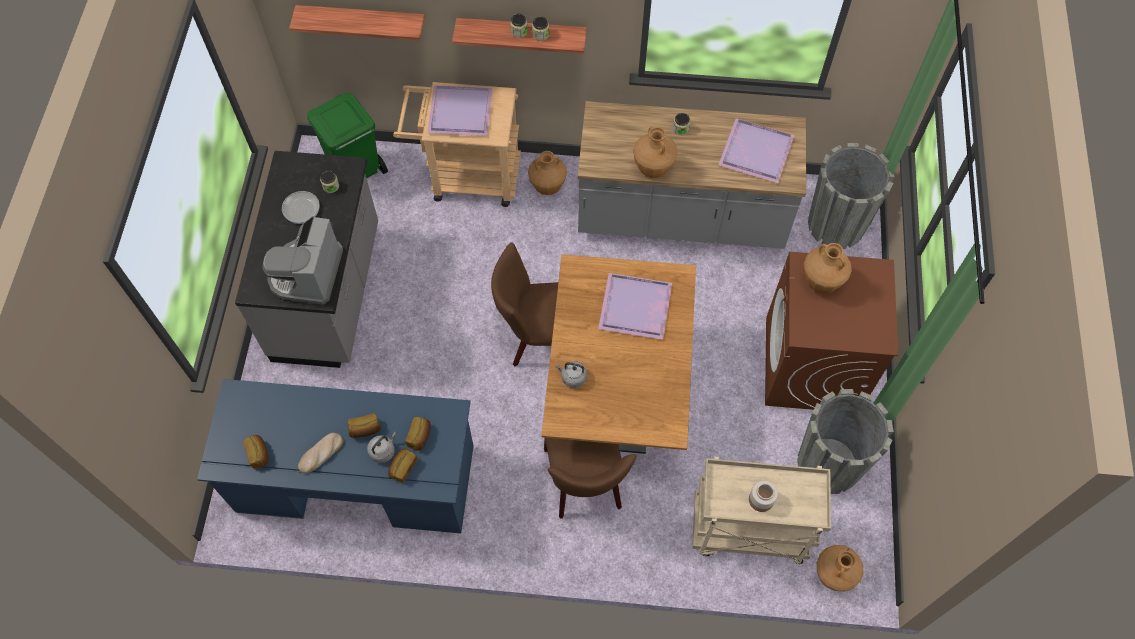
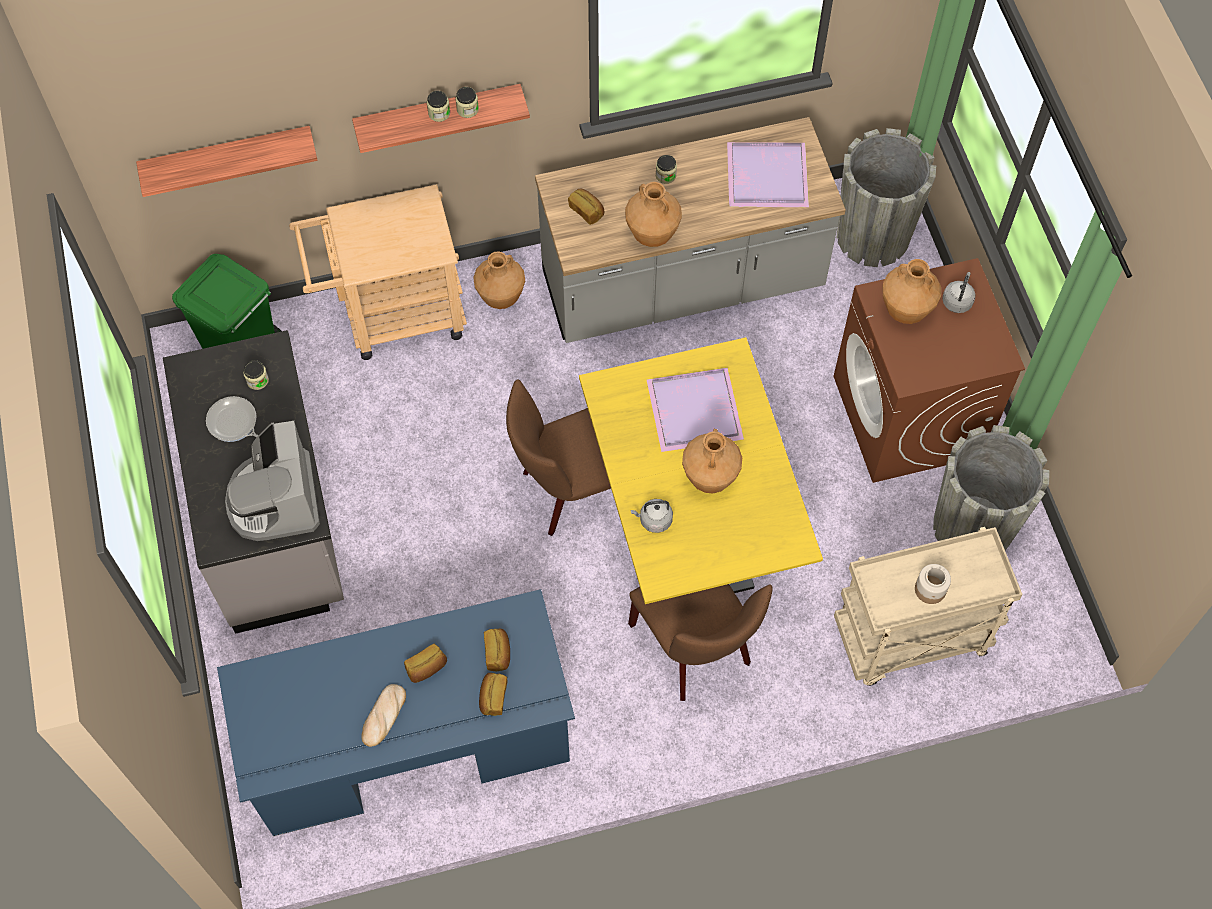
camera: 20 degrees left, 0 degrees up
bread [243,435,269,469] -> bread moved to [568,189,604,225]
grey kettle [367,432,397,463] -> grey kettle moved to [942,272,975,313]
purple tray [427,85,493,136] -> none
brown dining table [541,254,696,454] -> yellow dining table [579,337,823,604]
brown vase [817,545,864,591] -> brown vase moved to [682,429,742,493]

